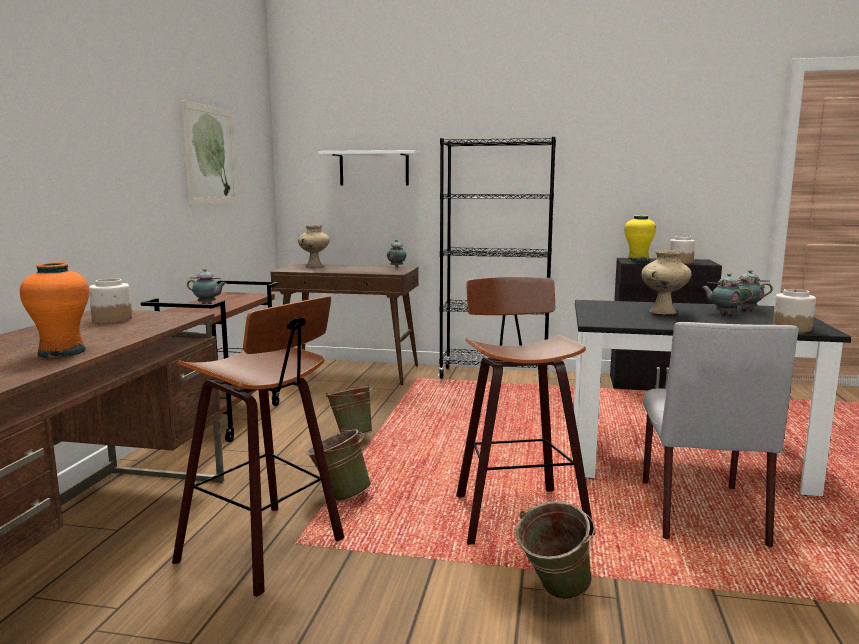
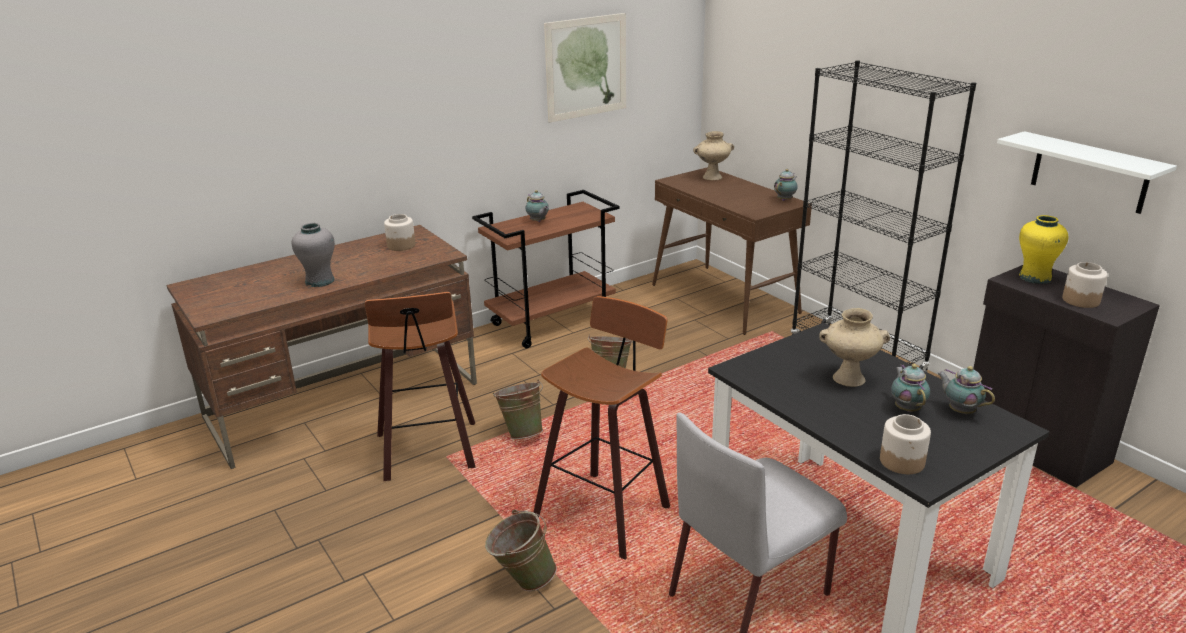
camera: 45 degrees right, 15 degrees up
orange vase [20,262,89,358] -> grey vase [292,223,335,287]
white shelf [318,150,421,186] -> white shelf moved to [997,131,1177,214]

